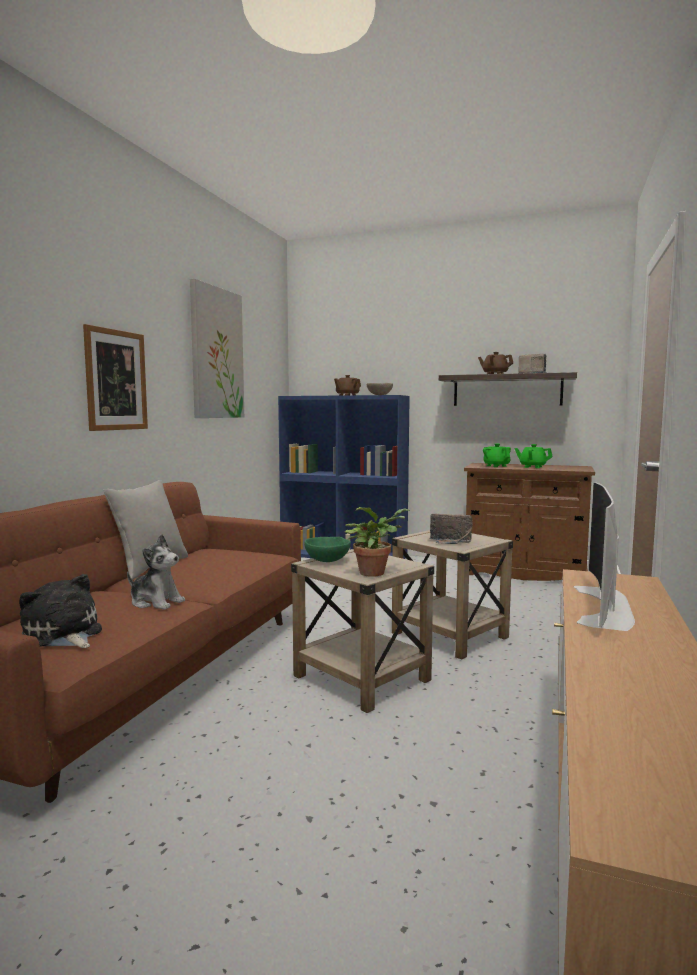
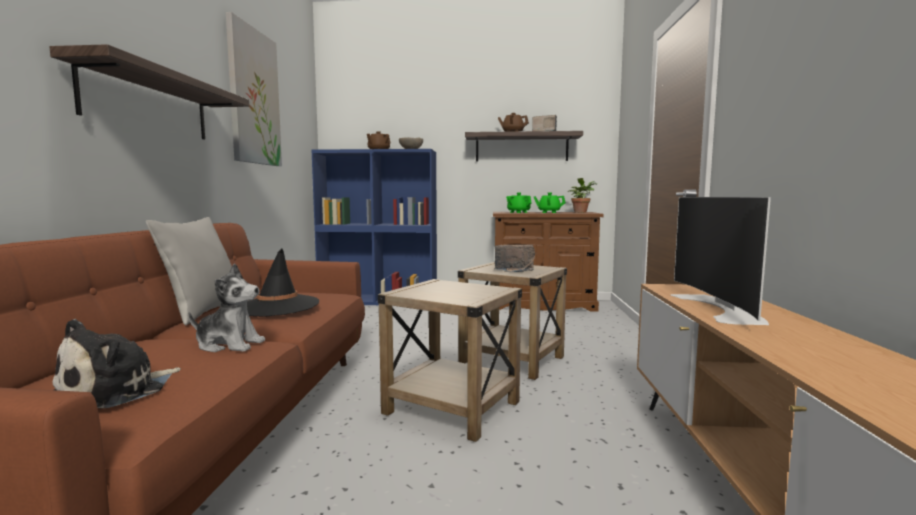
camera: 15 degrees left, 0 degrees up
plush toy [19,574,102,648] -> plush toy turned 90 degrees counterclockwise [53,319,181,408]
picture [83,324,148,431] -> shelf [49,44,249,140]
green bowl [304,537,351,562] -> none
potted plant [345,507,410,577] -> potted plant moved to [567,178,597,213]
none -> black hat [247,249,319,317]

